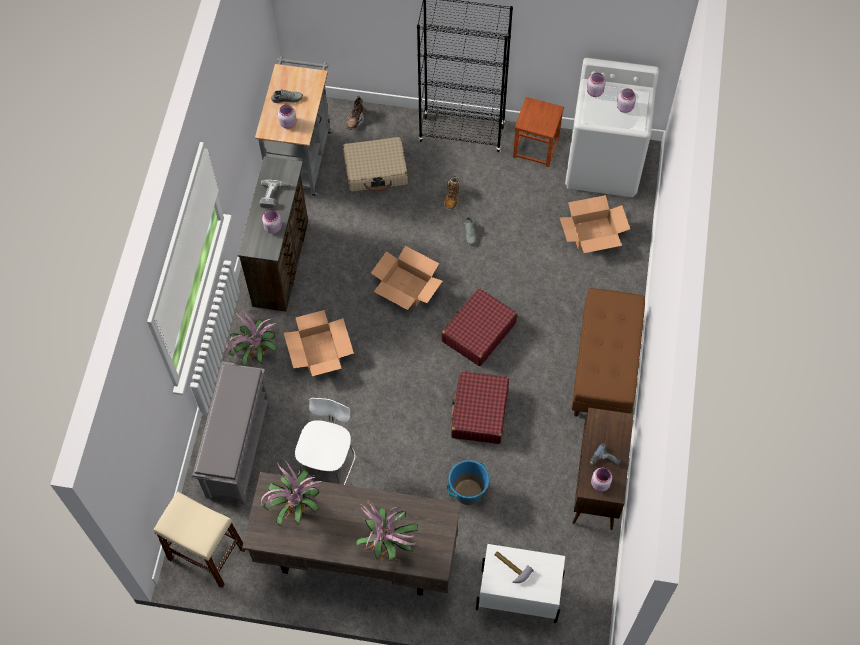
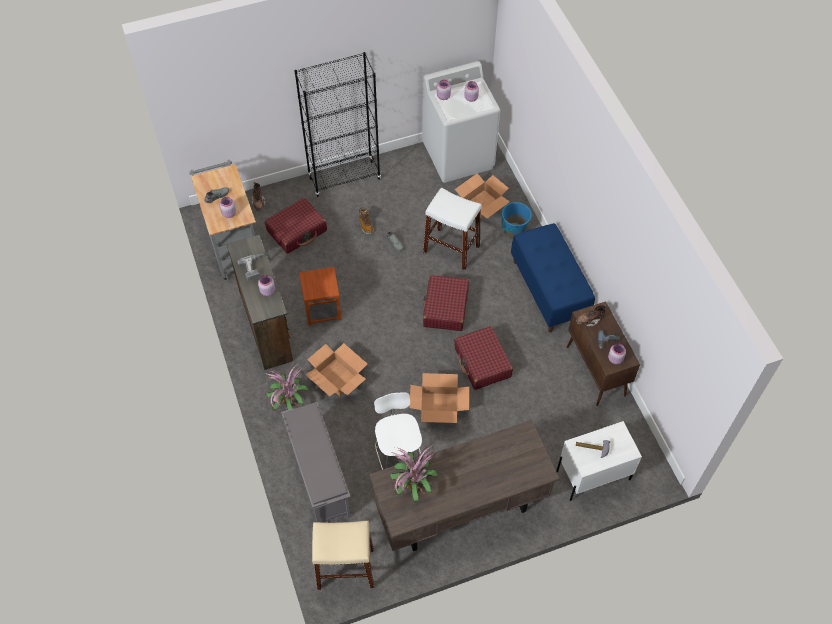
camera: 30 degrees left, 5 degrees down
beige suitcase [343,137,408,192] -> red suitcase [265,198,327,254]
potted plant [355,501,418,568] -> none
cardboard box [371,246,442,310] -> cardboard box moved to [410,373,469,423]
blue bucket [447,460,489,505] -> blue bucket moved to [501,202,532,238]
brown stool [513,97,564,167] -> brown stool moved to [299,267,342,325]
brown bench [571,288,645,416] -> blue bench [511,223,595,332]
none -> white stool [423,188,482,270]
none -> brown boot [576,304,607,326]

